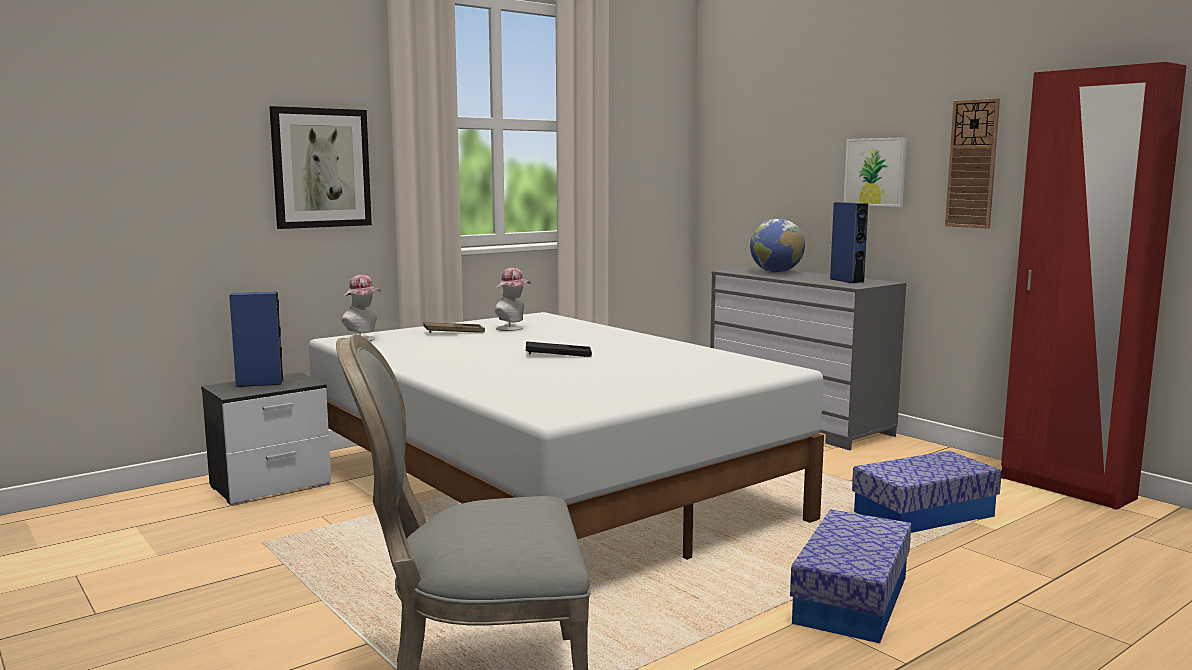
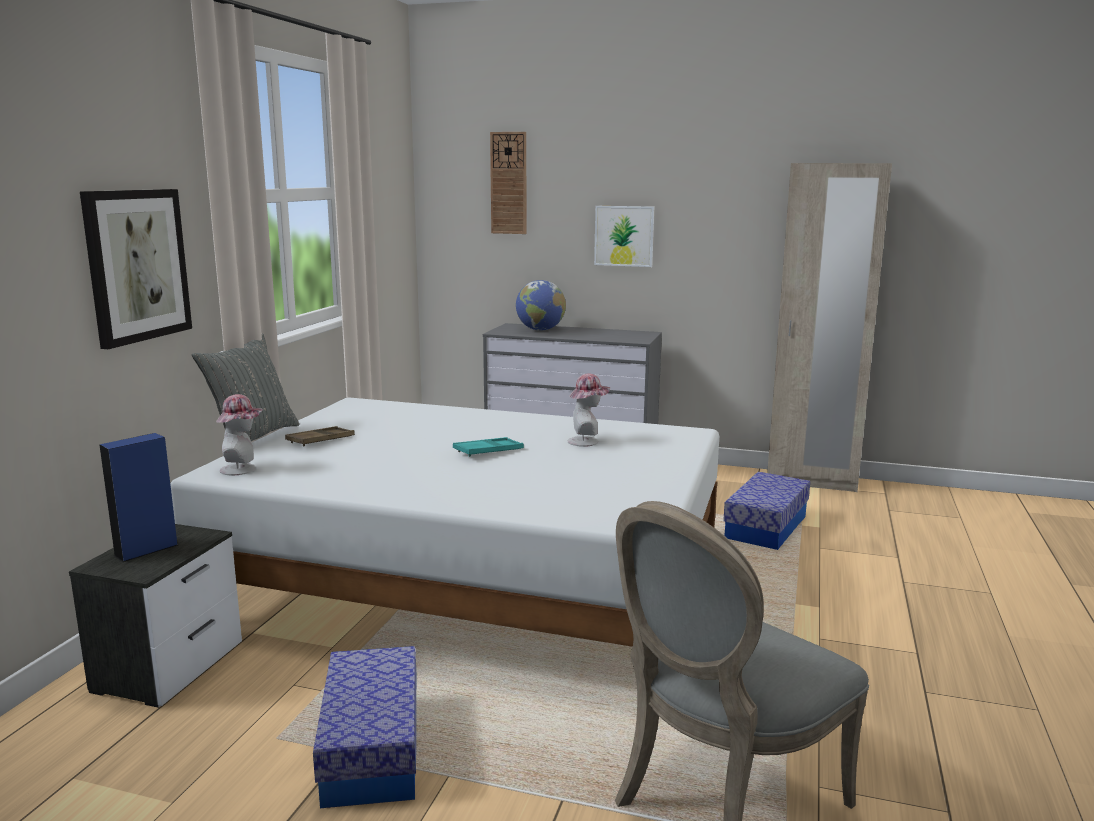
camera: 35 degrees left, 5 degrees up
hat [495,268,531,331] -> hat moved to [568,373,610,447]
black tray [526,341,592,357] -> turquoise tray [453,437,524,457]
storage box [790,509,911,643] -> storage box moved to [313,646,416,808]
blue speaker [830,202,868,283] -> none
wall clock [945,98,1000,229] -> wall clock moved to [490,132,526,234]
red wardrobe [1001,62,1187,510] -> beige wardrobe [767,163,892,492]
none -> grey pillow [192,333,300,441]

